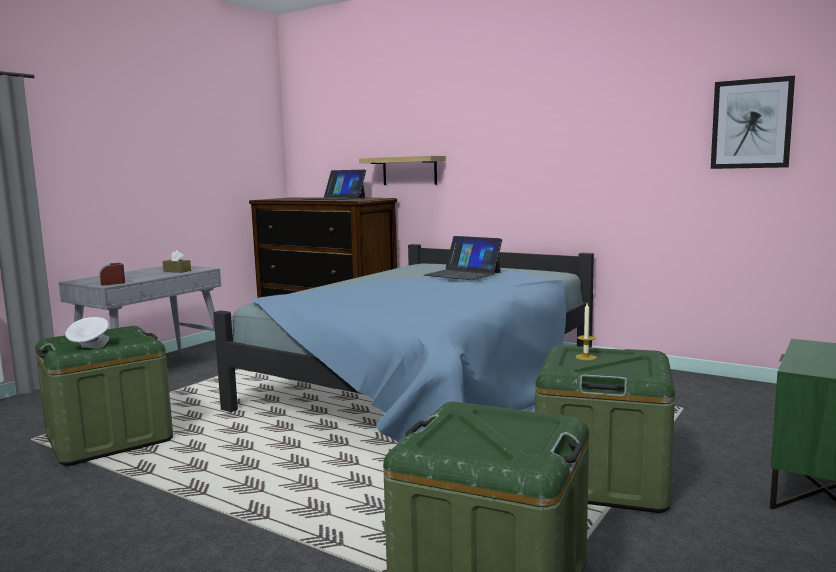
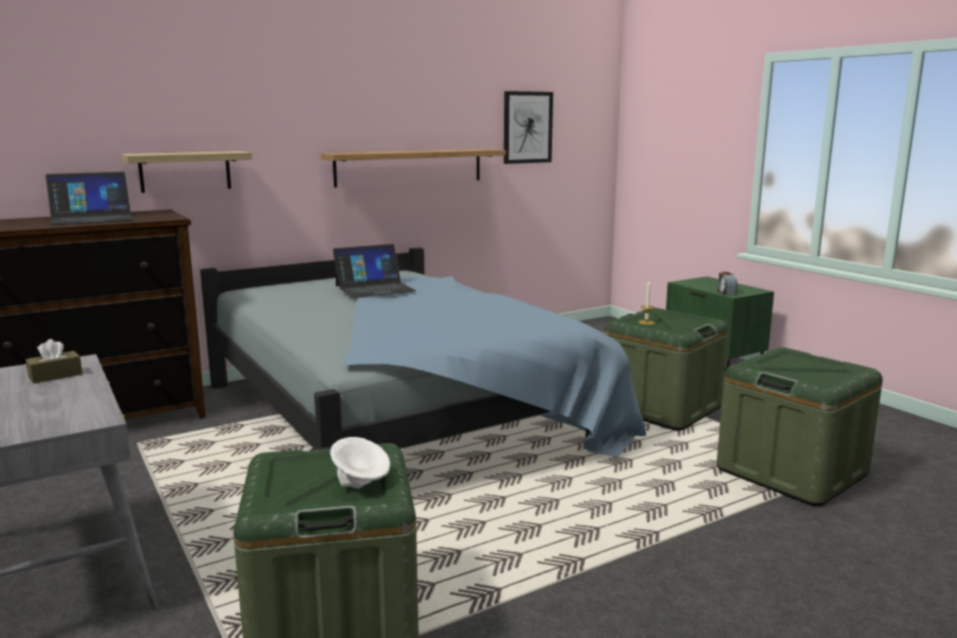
camera: 65 degrees left, 5 degrees up
alarm clock [100,263,125,286] -> alarm clock moved to [718,272,737,295]
none -> shelf [320,149,506,187]

